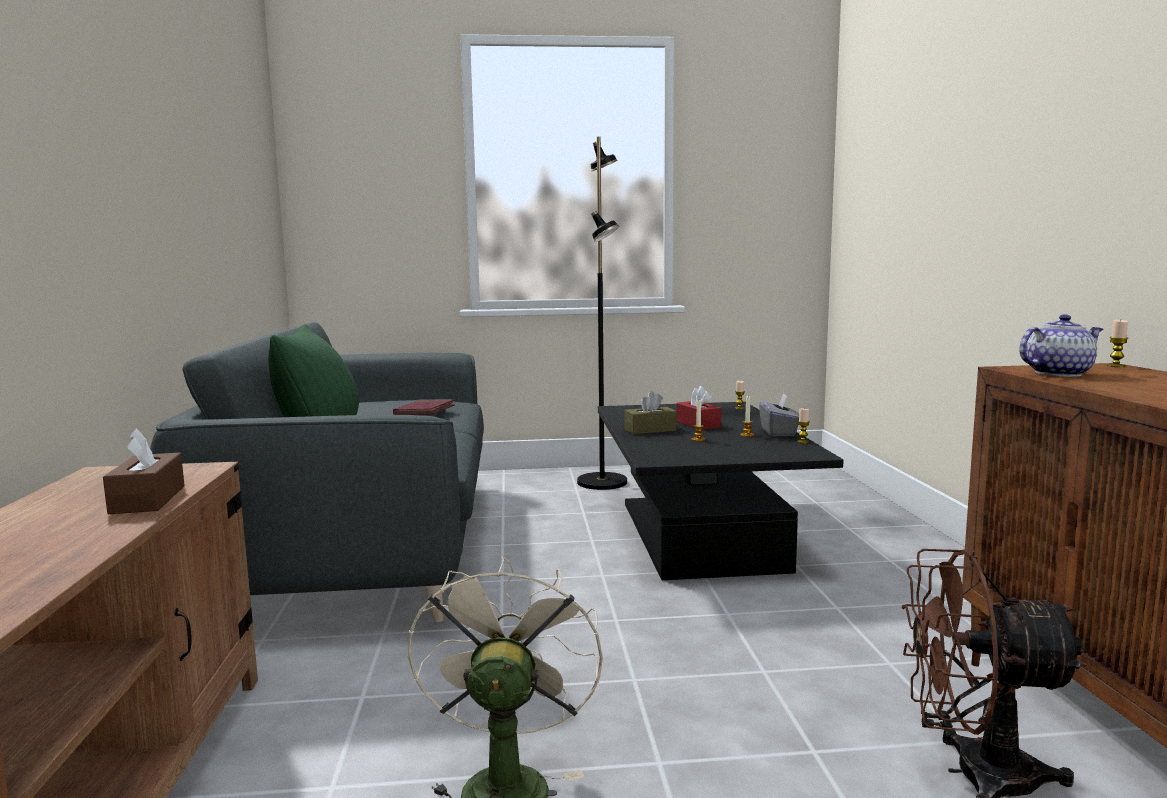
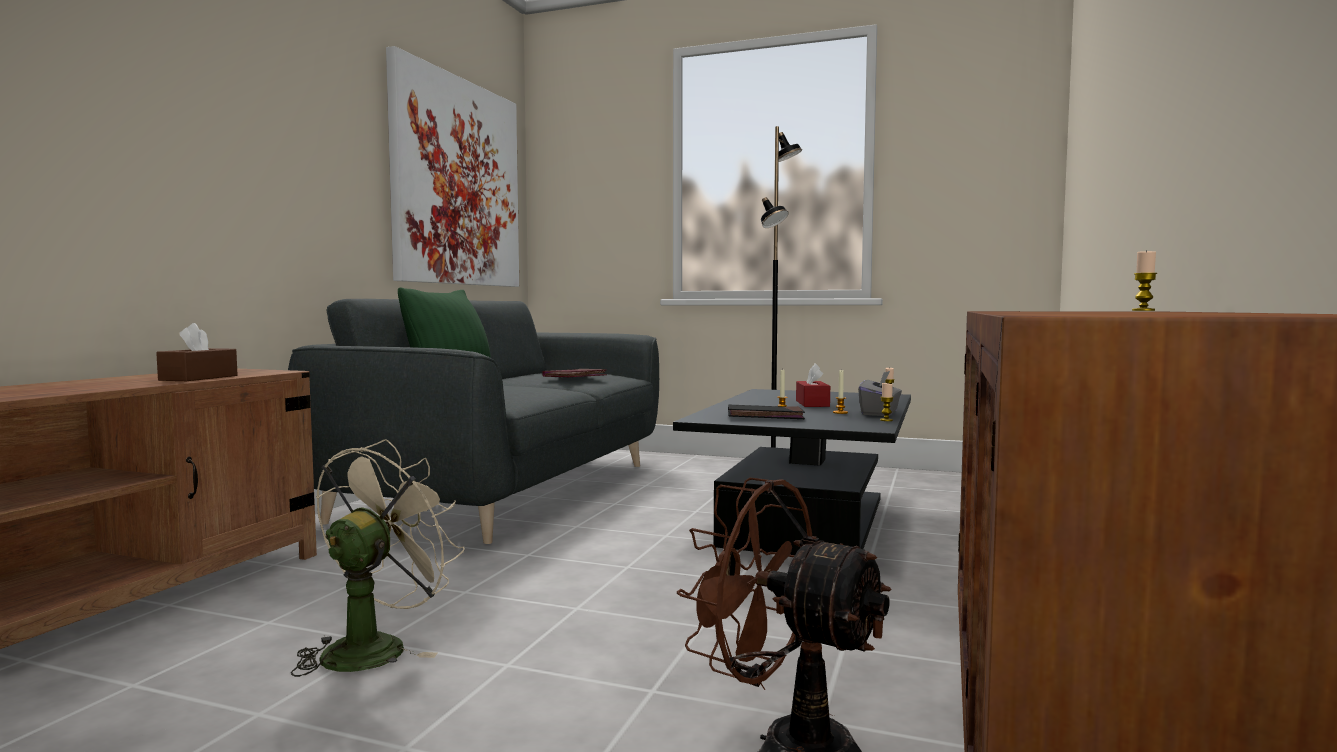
camera: 25 degrees right, 5 degrees down
brown tissue box [624,391,677,435] -> none
teapot [1019,314,1103,377] -> none
none -> picture [386,46,519,287]
none -> black book [728,405,805,419]

